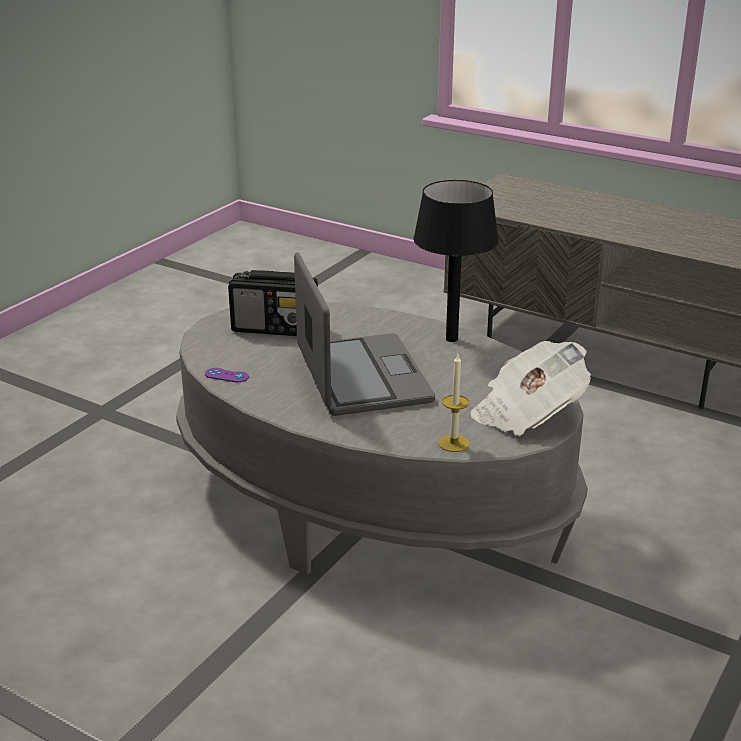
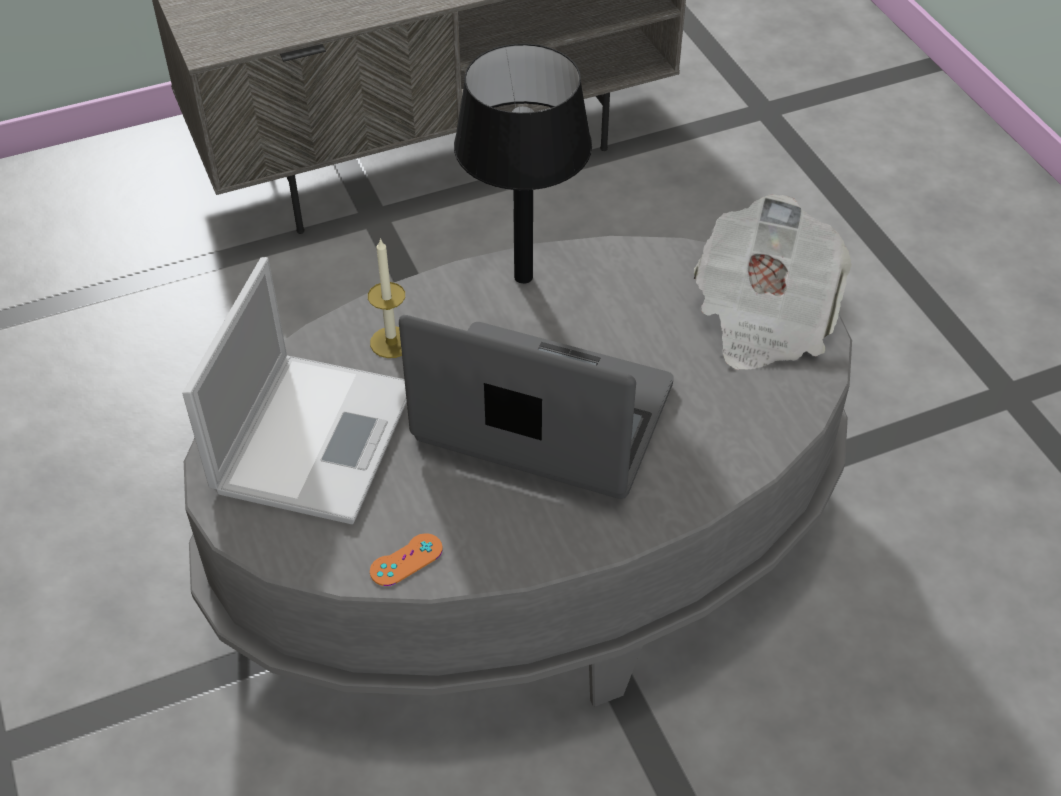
camera: 55 degrees left, 20 degrees up
purple game controller [205,368,249,383] -> orange game controller [370,533,443,586]
radio [228,270,318,336] -> laptop [182,257,407,524]
candle [438,354,470,452] -> candle moved to [368,238,405,358]

